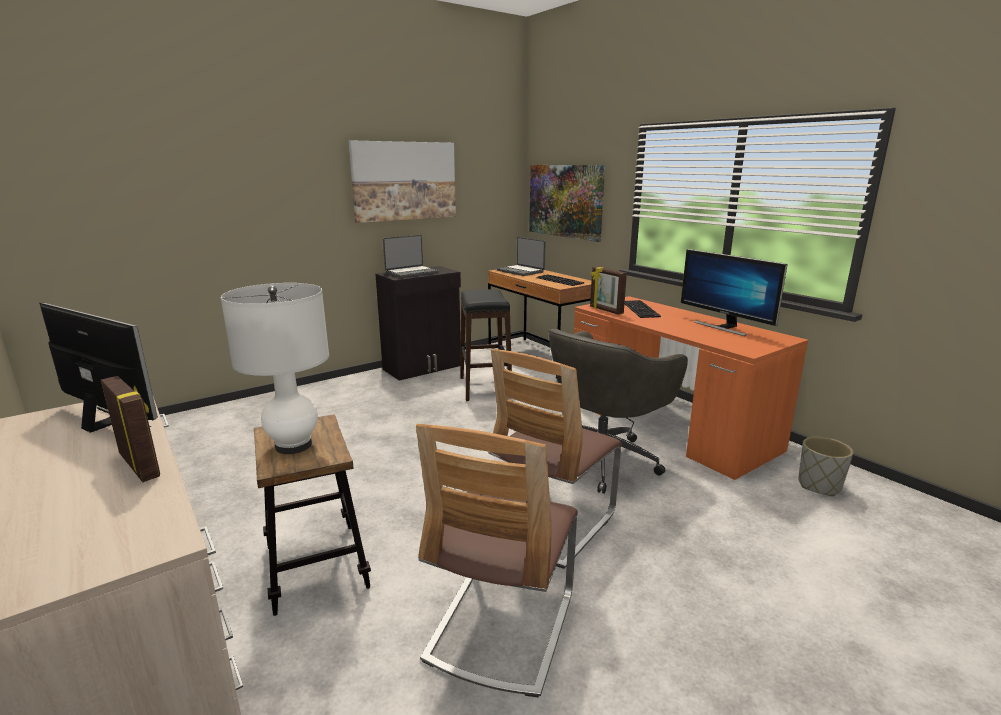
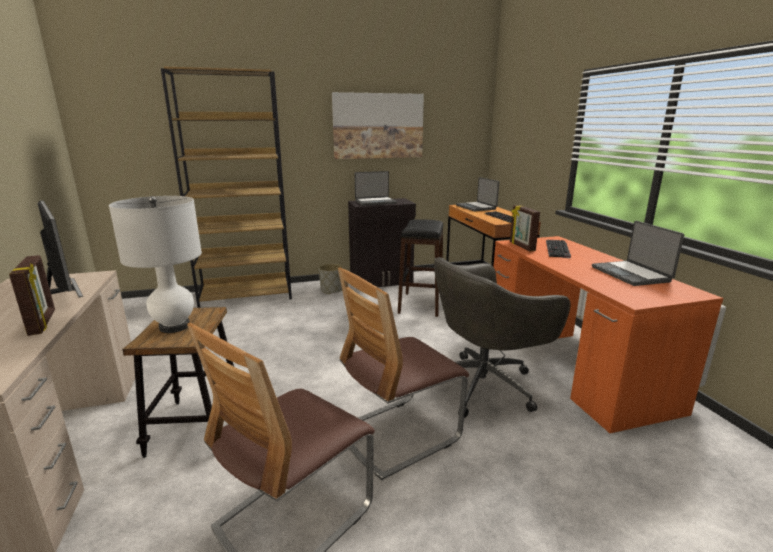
camera: 20 degrees right, 0 degrees up
picture [529,165,605,242] -> none
monitor [681,249,788,336] -> laptop [592,221,684,286]
grey planter [798,437,853,496] -> grey planter moved to [319,264,343,294]
none -> brown bookcase [161,67,292,308]

